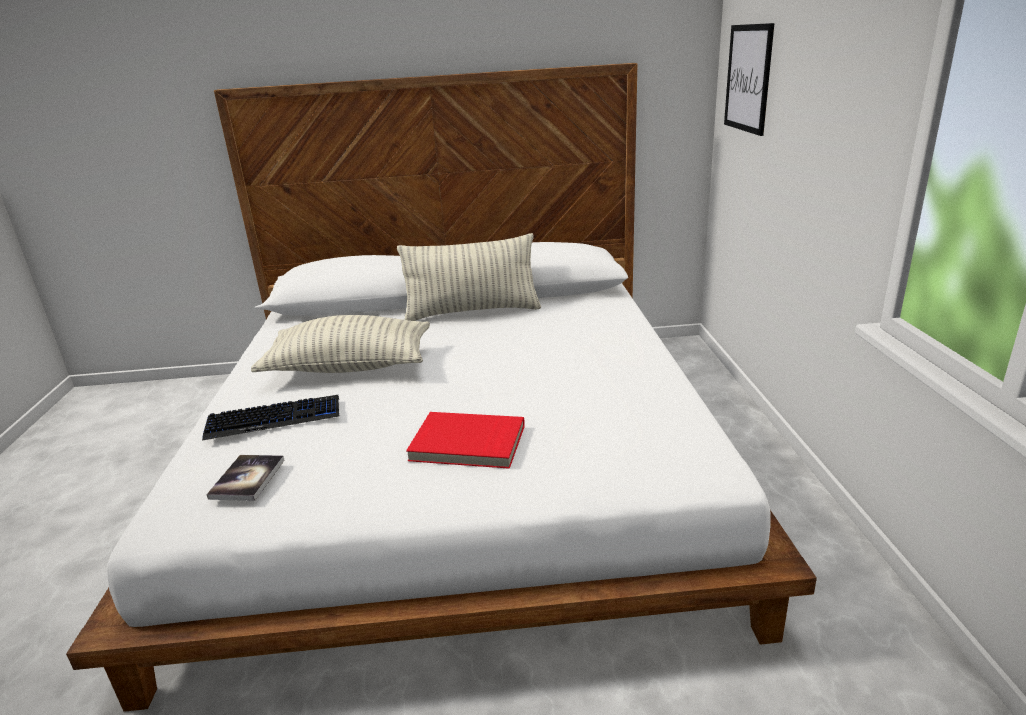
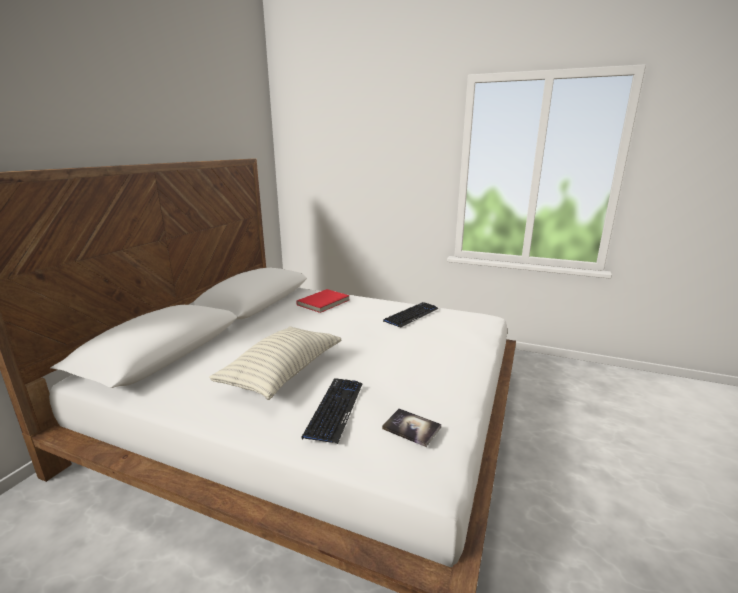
camera: 65 degrees left, 5 degrees down
pillow [397,233,541,321] -> none
red book [406,412,525,469] -> red book moved to [296,289,350,313]
picture [724,23,774,136] -> none
none -> keyboard [383,302,439,328]

